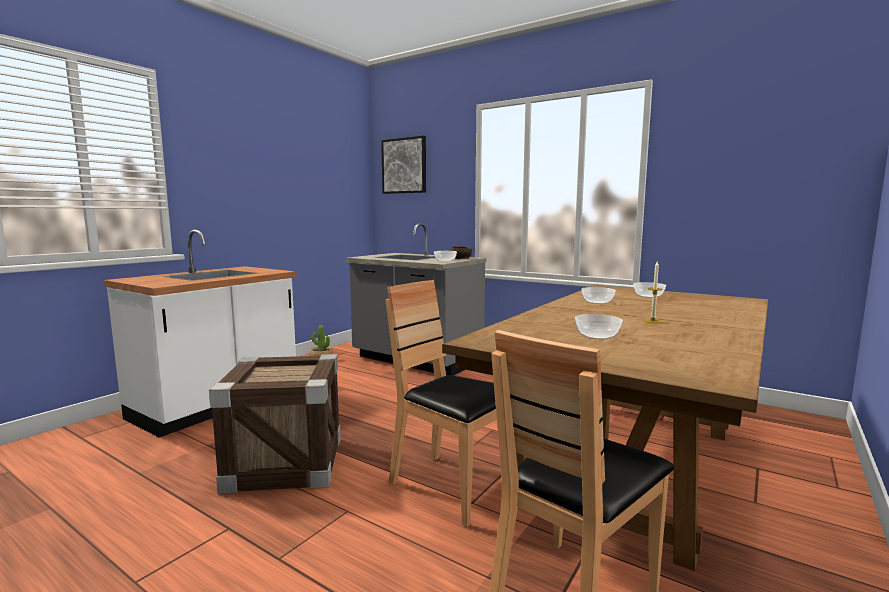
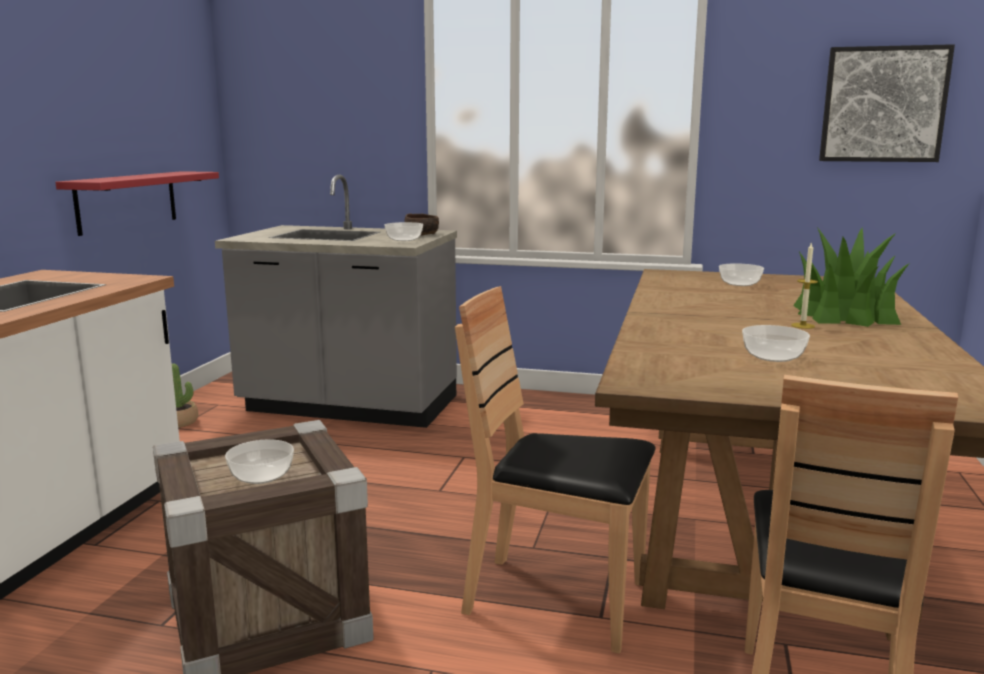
camera: 20 degrees left, 5 degrees up
picture [381,136,426,194] -> picture moved to [819,44,955,162]
bowl [581,287,616,304] -> bowl moved to [225,439,294,484]
none -> red shelf [55,171,219,236]
none -> potted plant [793,227,910,327]

